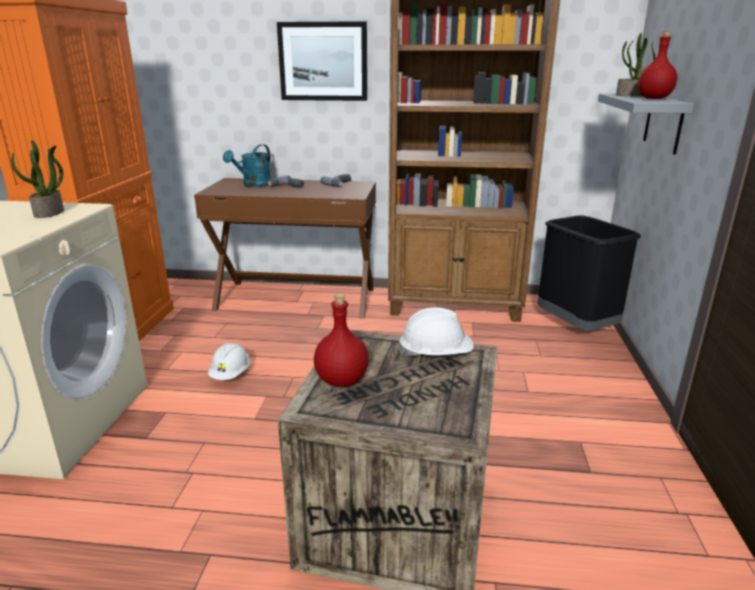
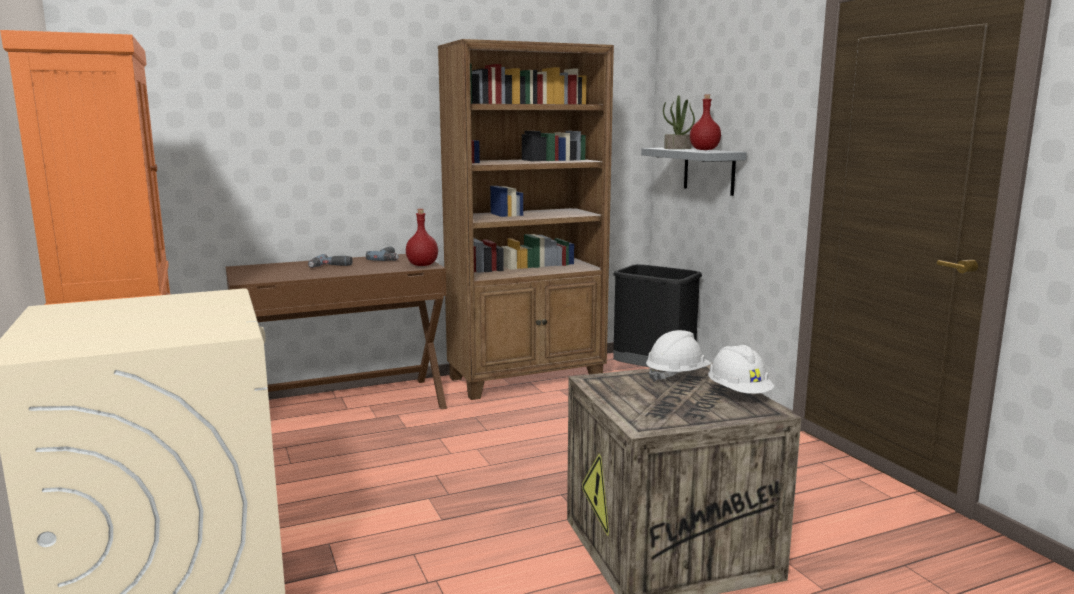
camera: 30 degrees left, 10 degrees down
potted plant [11,140,64,218] -> none
white hard hat [208,343,250,380] -> white hard hat moved to [708,345,774,394]
turquoise watering can [223,144,271,187] -> none
picture [277,21,367,101] -> none
red bottle [314,294,369,387] -> red bottle moved to [406,209,438,266]

